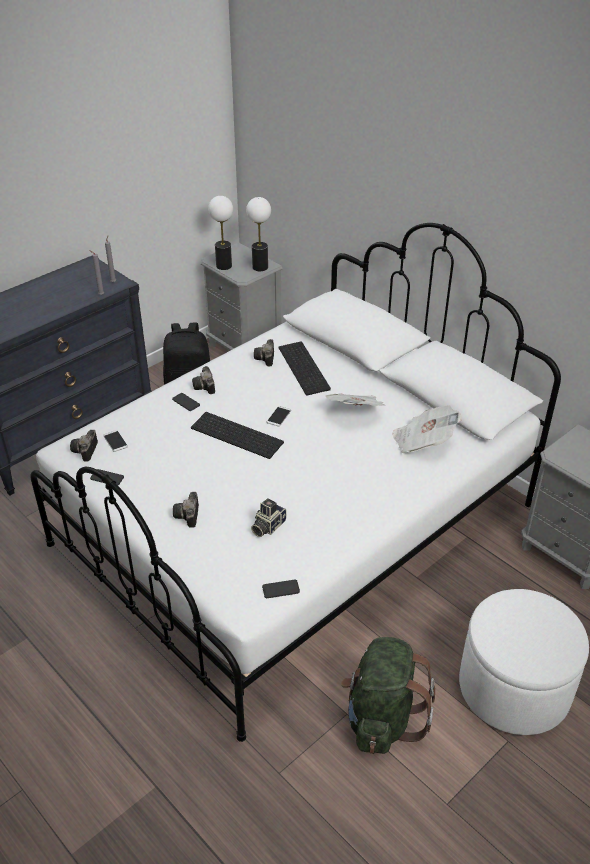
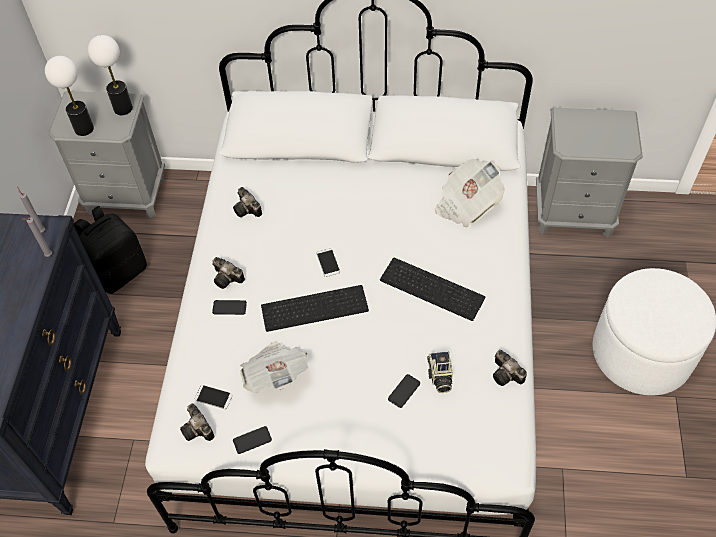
camera: 40 degrees left, 15 degrees up
camera [173,492,199,528] -> camera moved to [493,350,527,386]
phone [262,580,300,598] -> phone moved to [388,374,420,408]
keyboard [279,341,331,396] -> keyboard moved to [380,258,485,321]
newspaper [326,393,386,406] -> newspaper moved to [240,341,308,393]
green backpack [341,637,435,754] -> none

